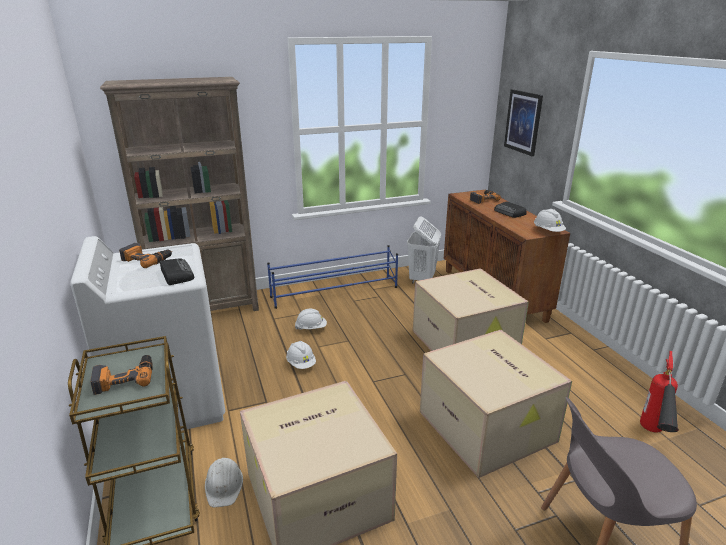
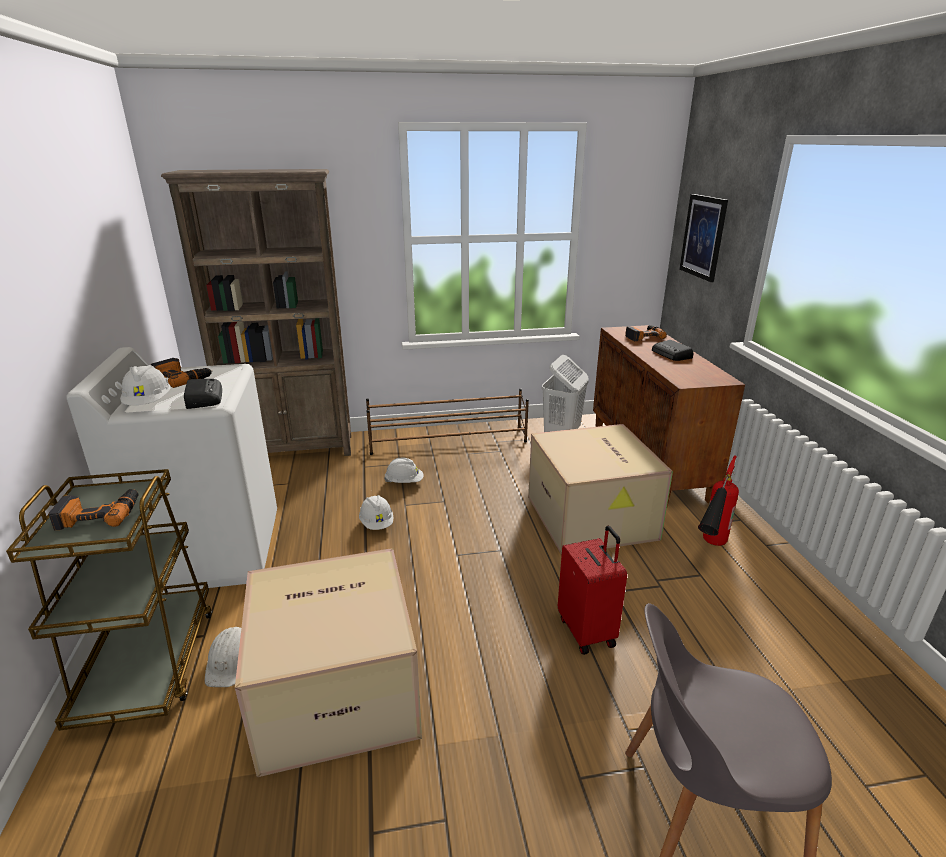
camera: 10 degrees right, 0 degrees up
blue shoe rack [267,245,398,309] -> brown shoe rack [366,388,529,455]
cardboard box [420,330,572,478] -> red suitcase [558,526,627,655]
white hard hat [534,209,566,232] -> white hard hat moved to [120,365,171,405]
fire extinguisher [640,351,679,433] -> fire extinguisher moved to [698,455,739,546]

